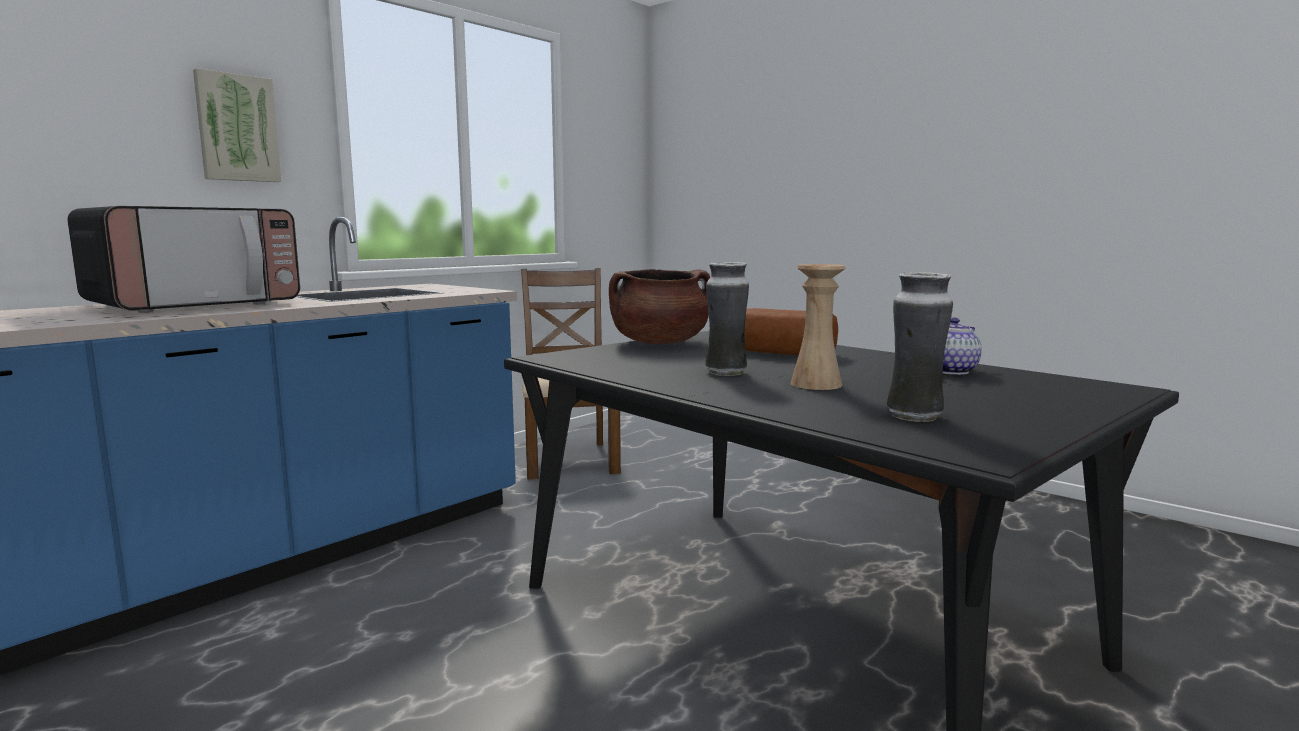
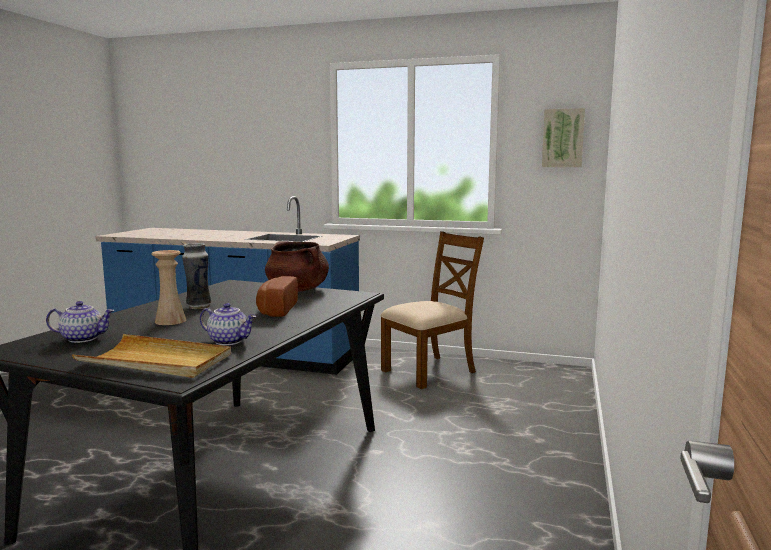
camera: 65 degrees right, 0 degrees up
microwave [68,206,300,313] -> none
picture [193,68,281,182] -> picture moved to [542,108,585,167]
vase [887,272,953,422] -> teapot [46,301,115,343]
none -> beige tray [72,334,231,378]

